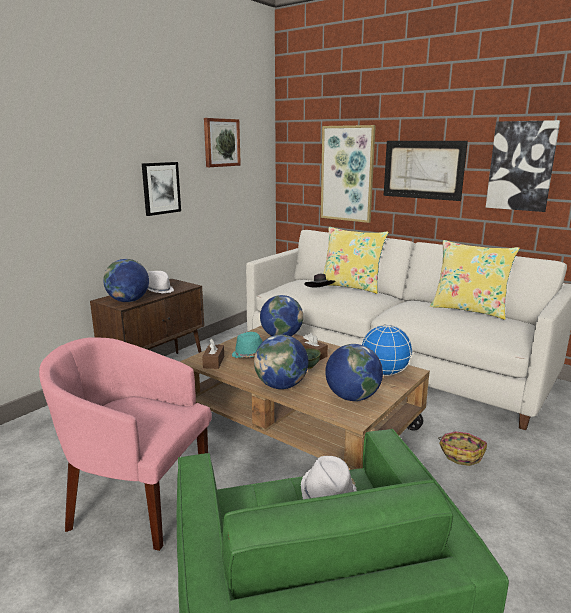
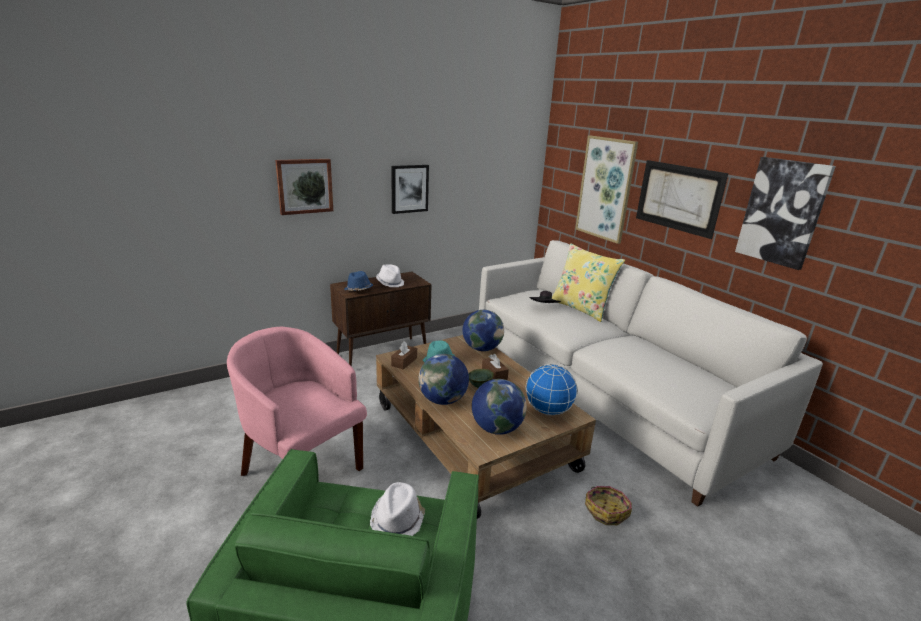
camera: 20 degrees right, 5 degrees up
globe [103,259,149,302] -> blue hat [344,271,373,291]
picture [204,118,241,167] -> picture moved to [275,159,333,215]
yellow pillow [430,240,520,320] -> none

